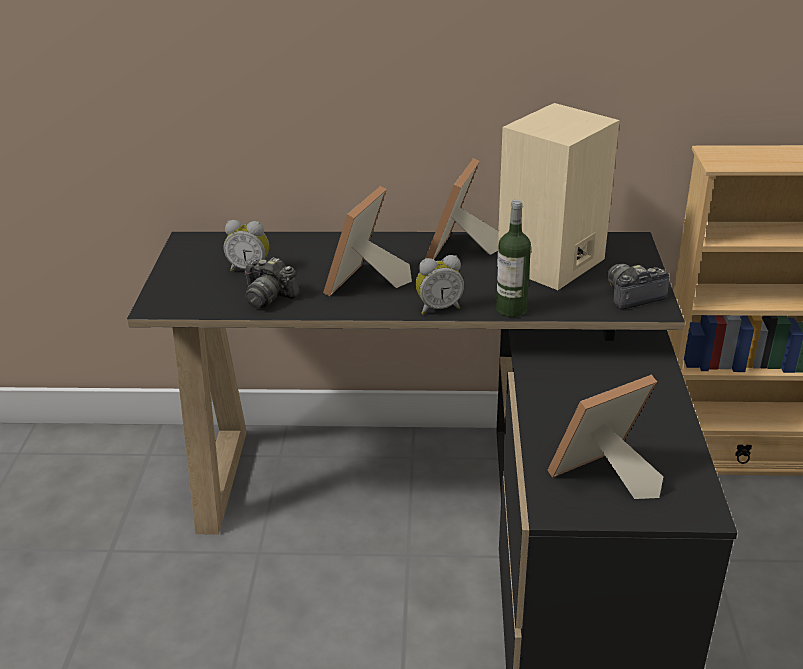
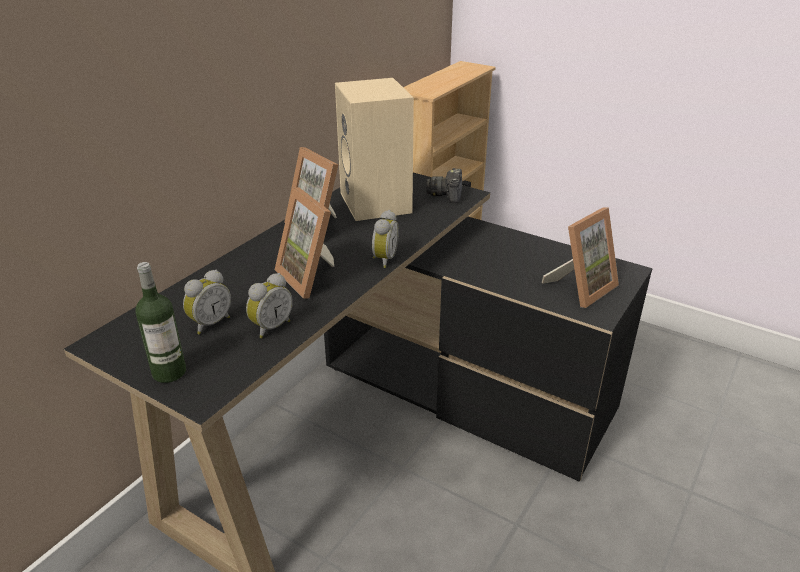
camera: 60 degrees left, 0 degrees up
camera [245,257,300,308] -> alarm clock [246,273,293,338]
bottle [496,200,531,317] -> bottle moved to [135,262,186,383]
picture frame [547,374,663,499] -> picture frame turned 135 degrees counterclockwise [541,207,619,308]

